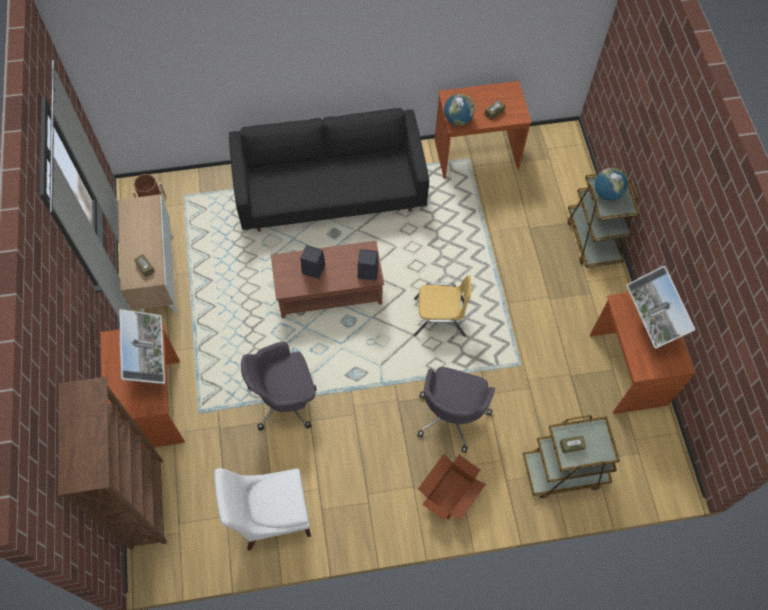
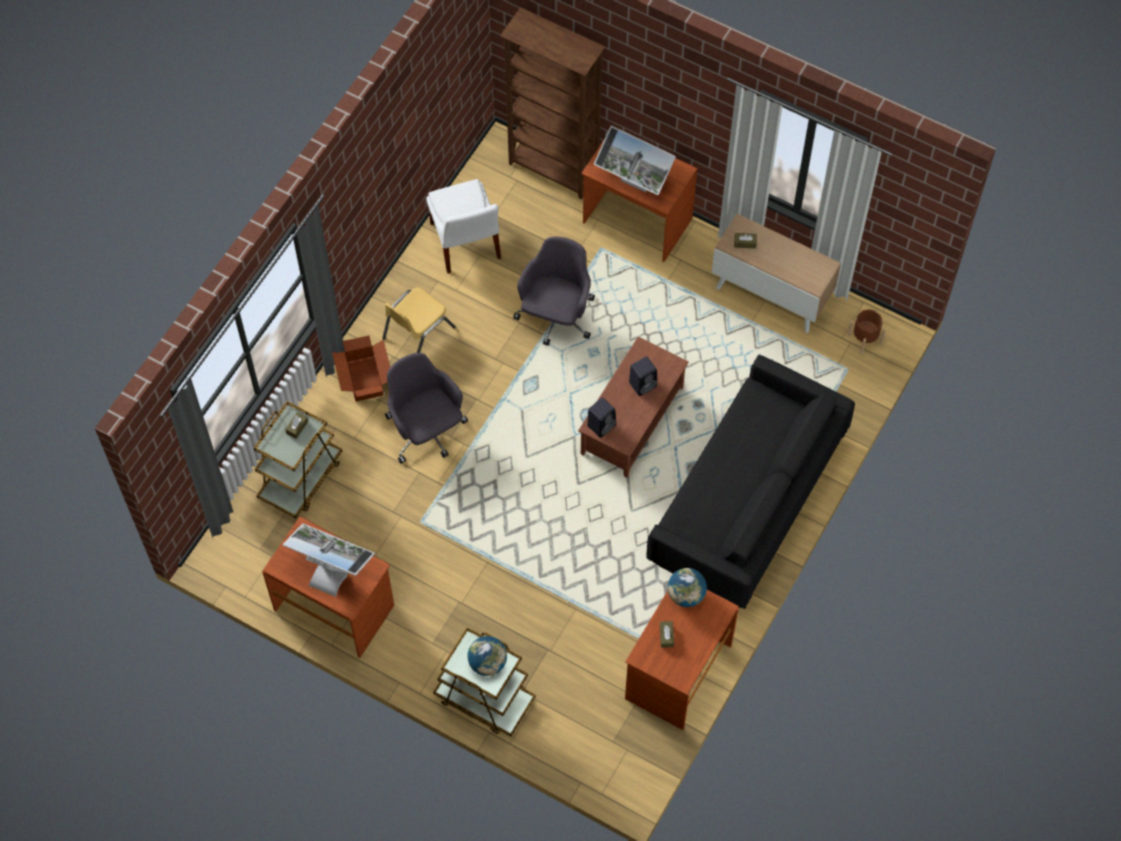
camera: 130 degrees right, 0 degrees up
white chair [214,468,311,551] -> white chair turned 135 degrees clockwise [426,179,501,273]
yellow chair [414,275,471,337] -> yellow chair moved to [382,288,456,353]

